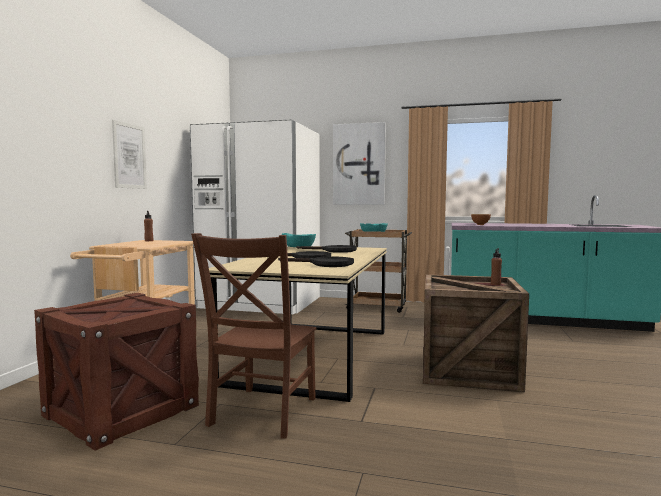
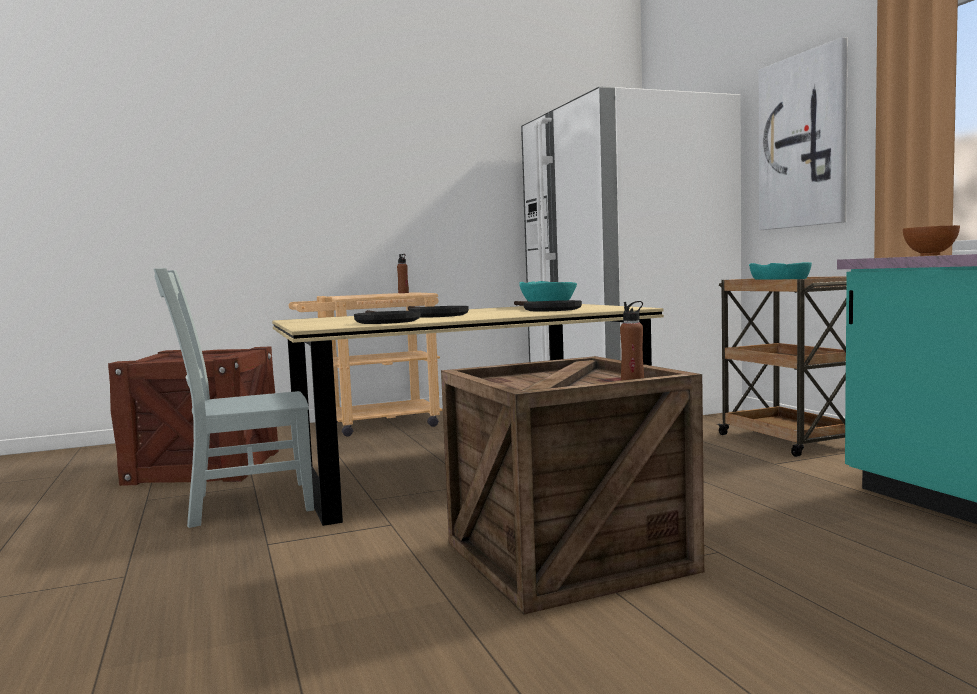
camera: 55 degrees right, 0 degrees up
picture [112,120,147,189] -> none
brown chair [191,233,316,438] -> grey chair [154,268,314,528]

